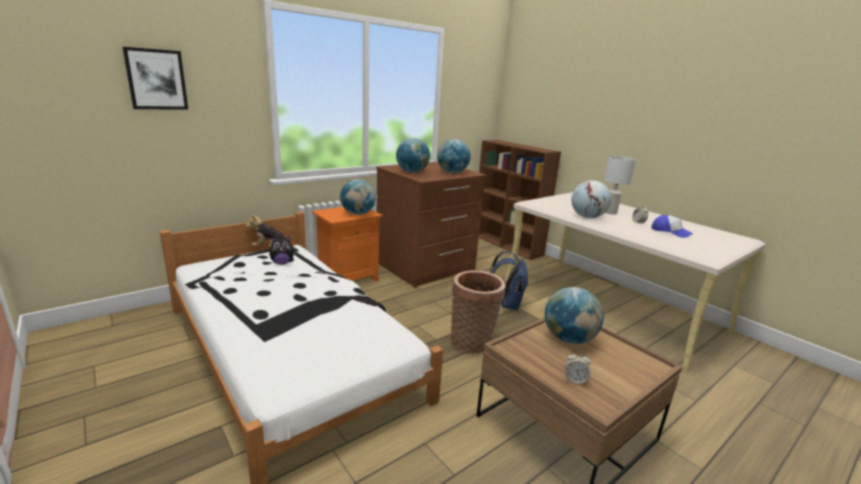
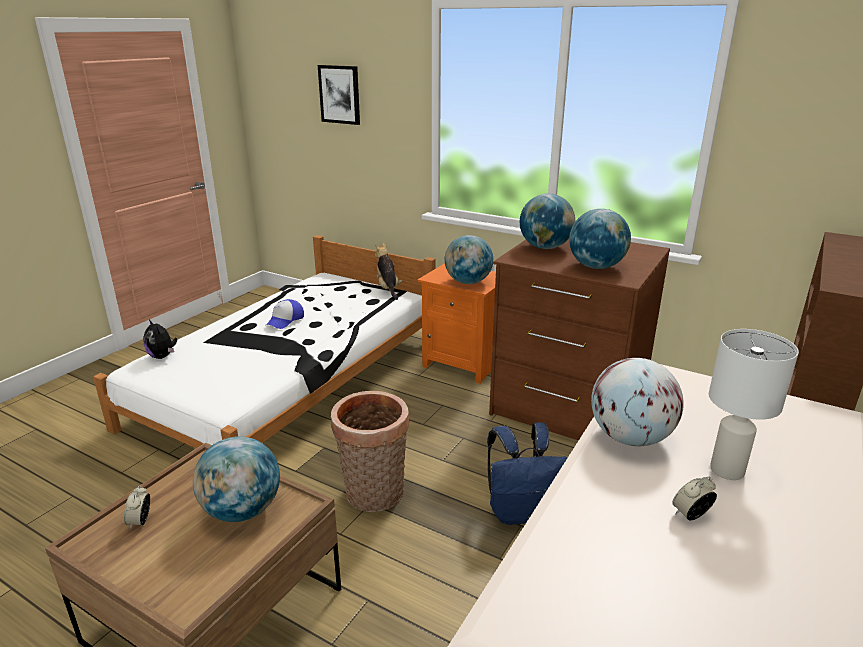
camera: 70 degrees right, 5 degrees up
plush toy [269,236,296,264] -> plush toy moved to [143,319,177,359]
cap [651,215,693,238] -> cap moved to [266,299,304,329]

